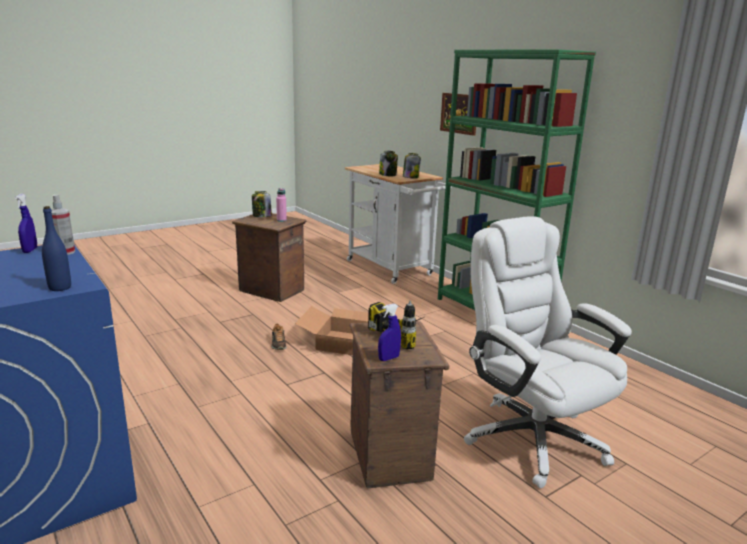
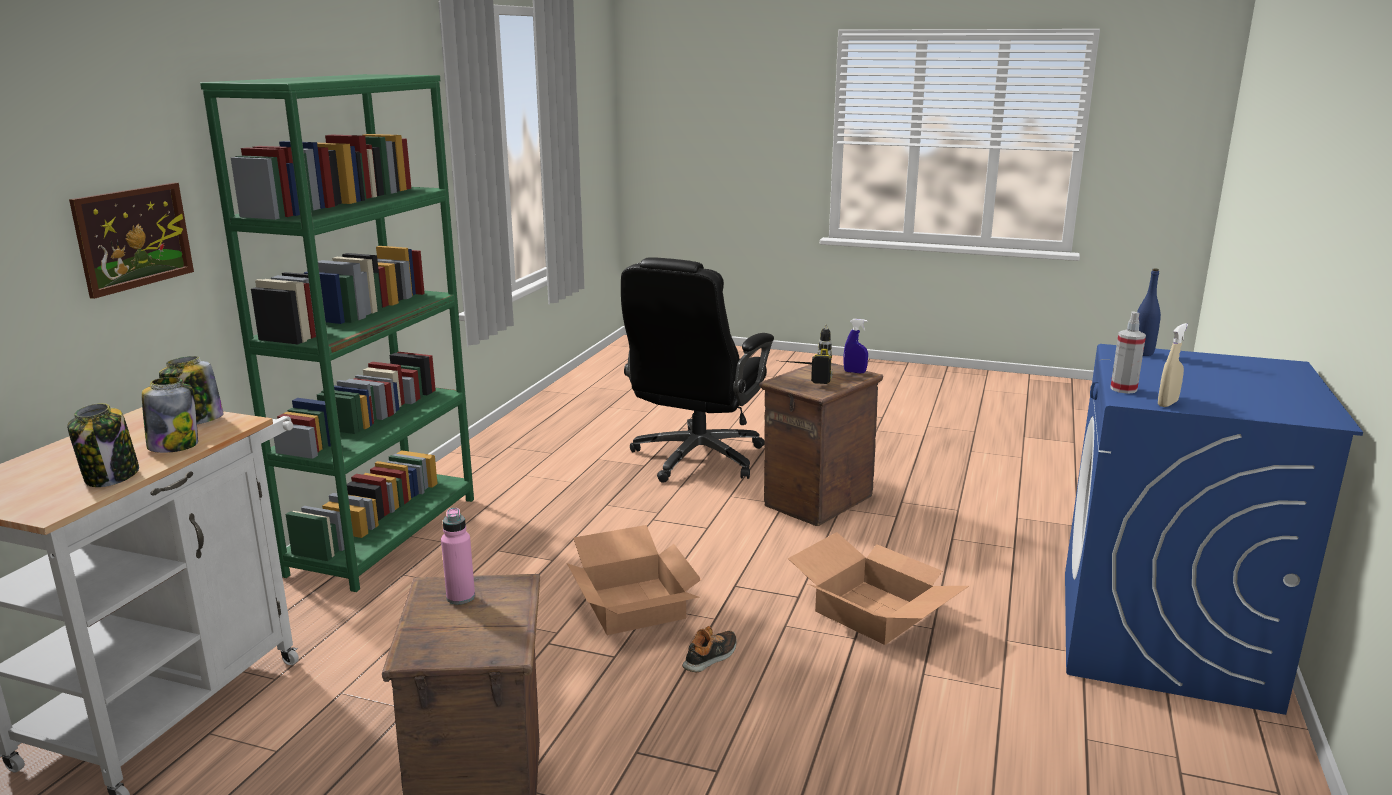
camera: 125 degrees left, 0 degrees up
blue spray bottle [15,194,37,253] -> beige spray bottle [1158,323,1188,407]
jar [252,191,272,217] -> jar moved to [67,403,139,487]
white office chair [464,216,632,488] -> black office chair [621,257,774,483]
none -> cardboard box [788,532,969,645]

